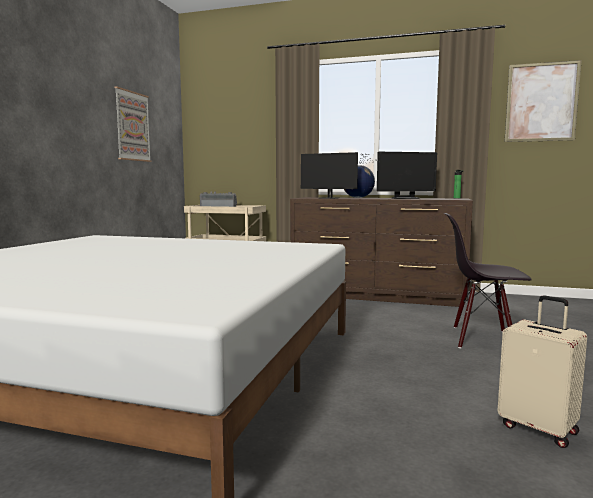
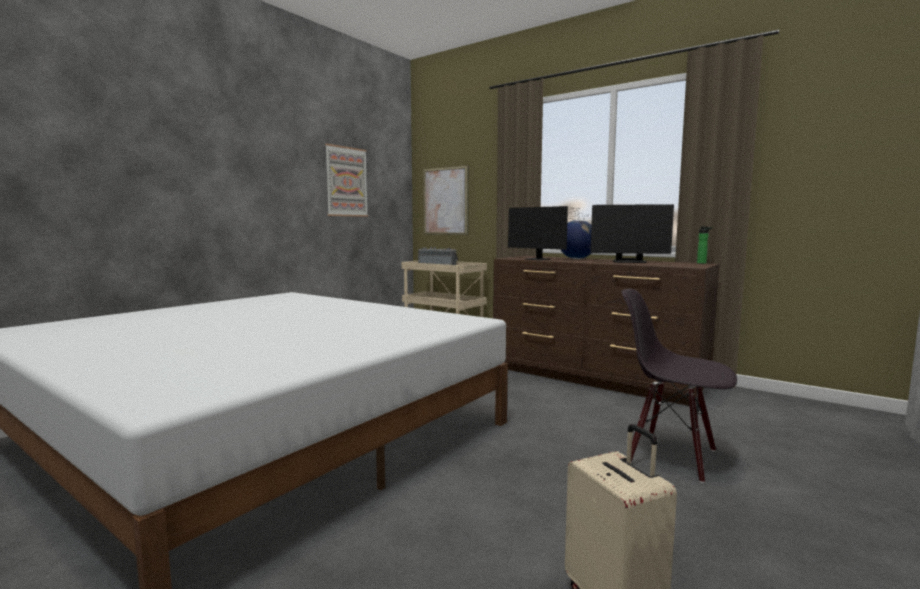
camera: 20 degrees right, 0 degrees up
picture [504,60,582,142] -> picture moved to [423,165,468,235]

